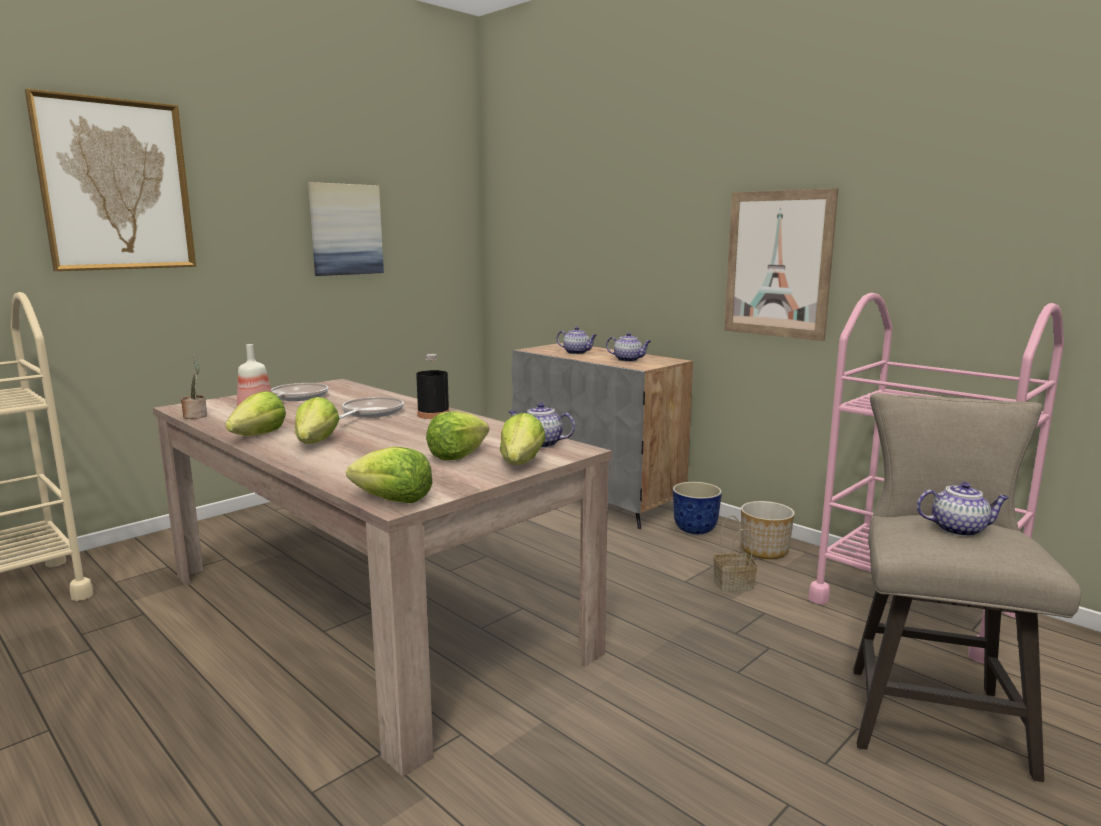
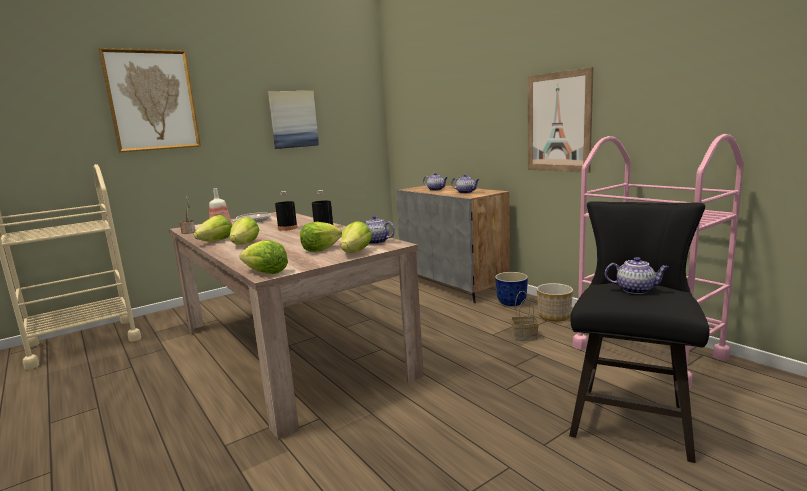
camera: 10 degrees right, 0 degrees up
frying pan [339,397,404,419] -> black bottle [275,191,298,231]
beige stool [854,393,1081,782] -> black stool [569,201,710,463]

